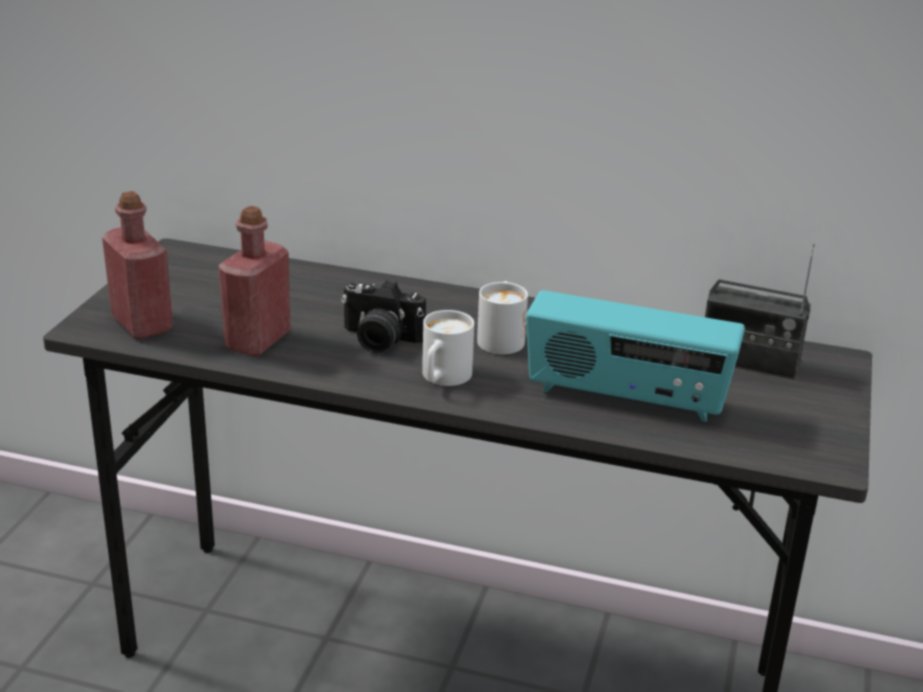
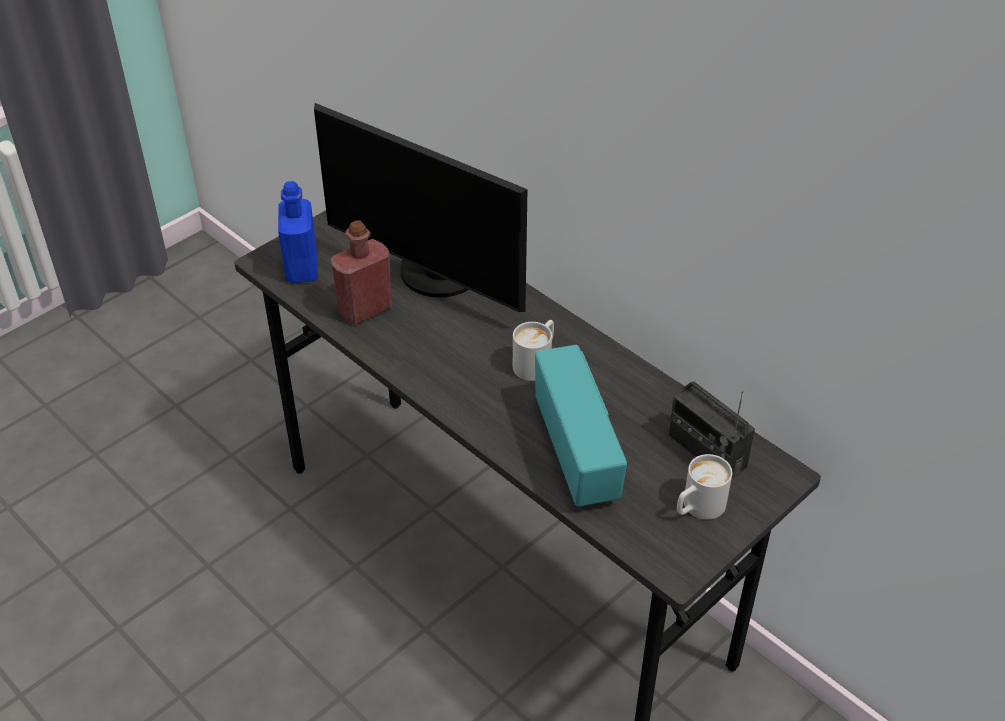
camera: 30 degrees right, 15 degrees up
red bottle [102,191,173,339] -> blue bottle [278,181,318,283]
camera [342,280,426,353] -> none
white mug [422,310,474,386] -> white mug moved to [677,454,732,520]
radio [526,290,745,422] -> radio turned 150 degrees counterclockwise [535,345,627,507]
none -> monitor [314,103,527,312]

